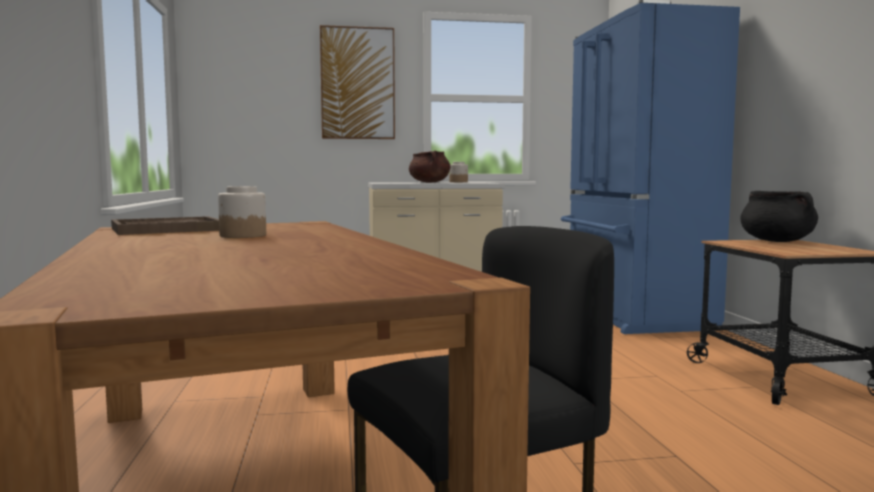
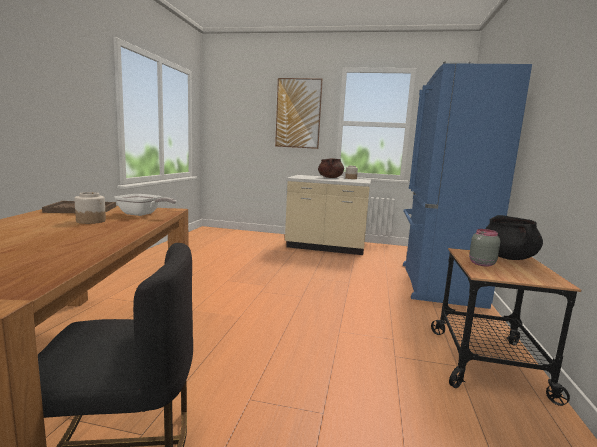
camera: 20 degrees right, 5 degrees up
none -> frying pan [114,194,176,216]
none -> grey jar [469,229,500,267]

